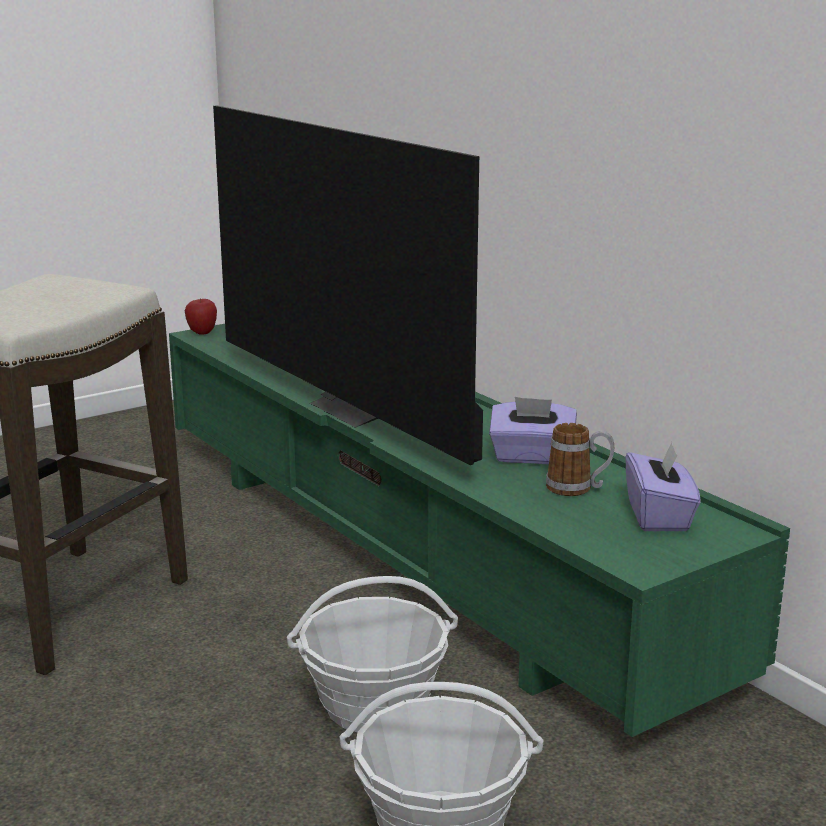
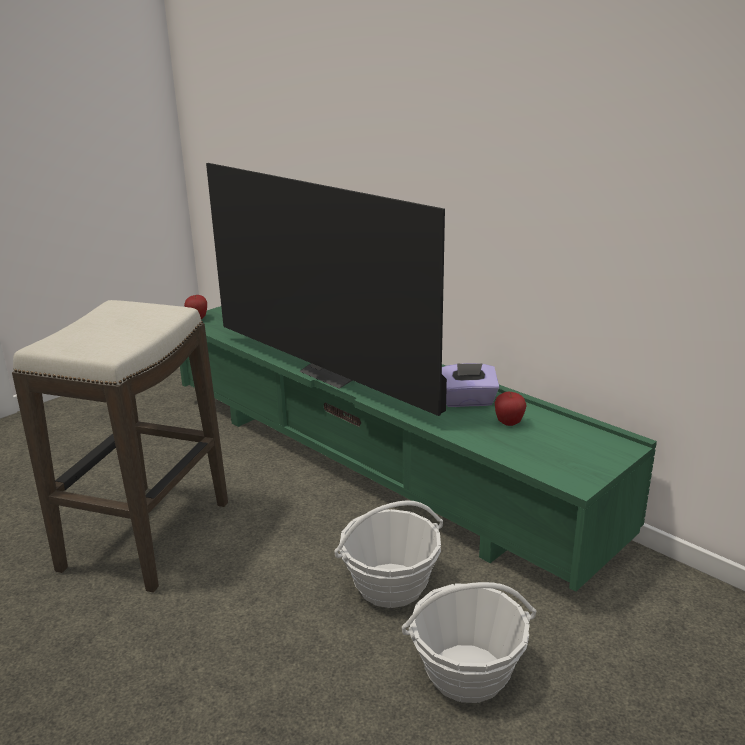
camera: 10 degrees left, 5 degrees up
mug [546,423,614,496] -> apple [495,392,527,426]
purple tissue box [625,442,701,531] -> none

